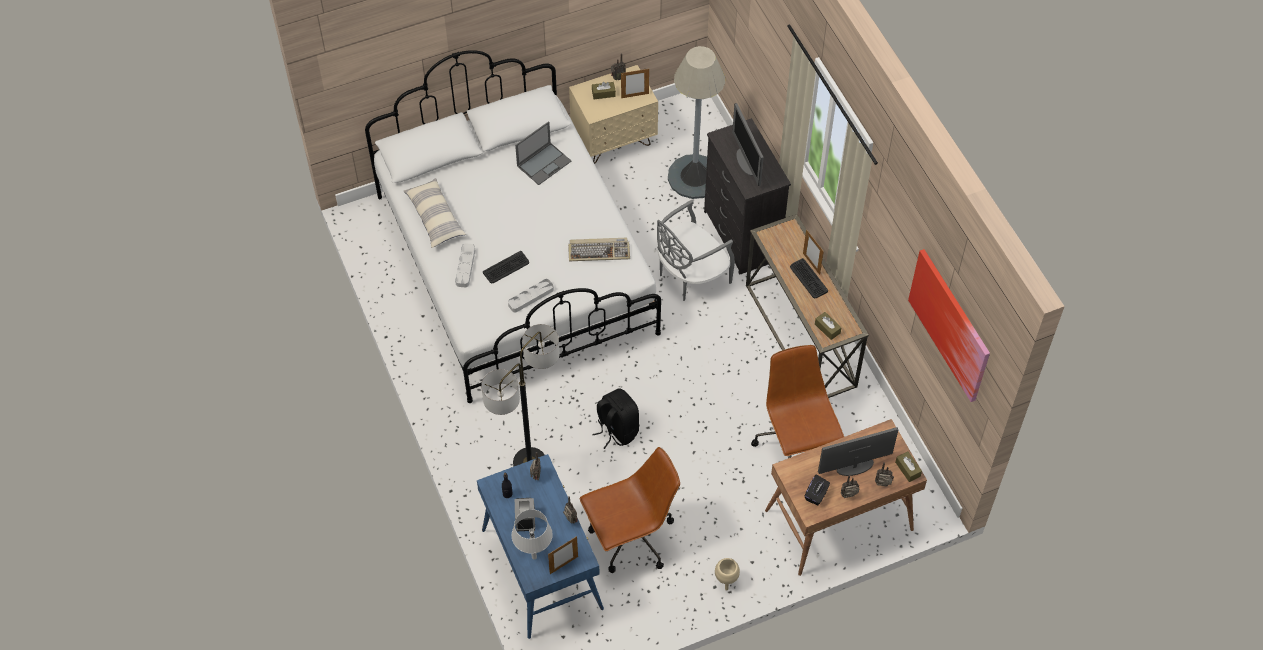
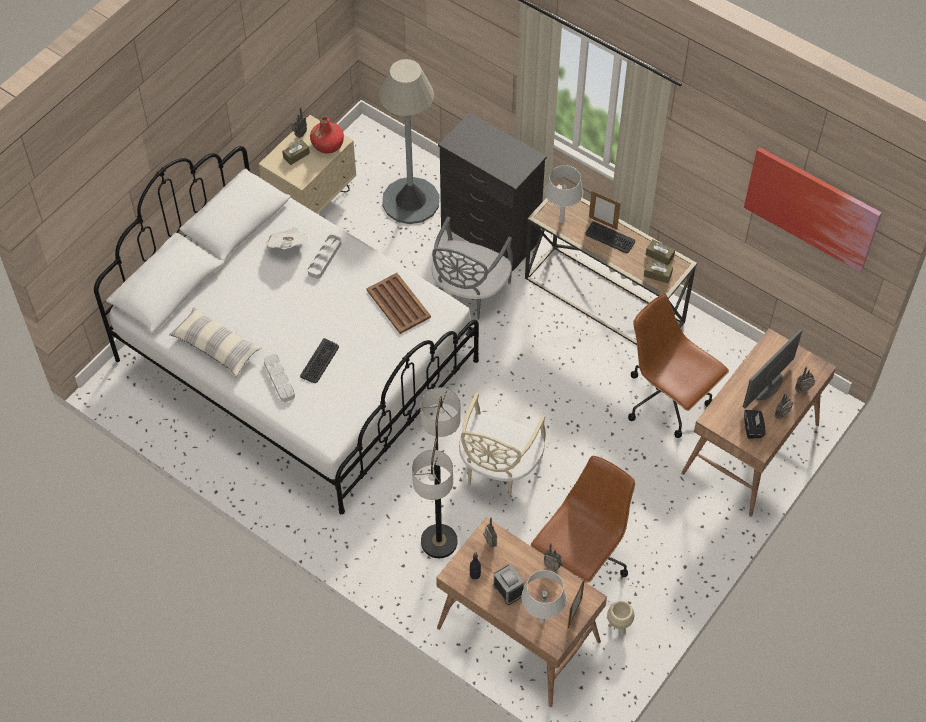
camera: 30 degrees left, 0 degrees up
blue desk [477,454,604,639] -> brown desk [436,517,607,707]
grey tray [508,279,554,312] -> grey tray moved to [308,234,342,279]
laptop [515,121,571,185] -> newspaper [266,228,308,249]
keyboard [568,238,630,262] -> brown tray [367,273,431,334]
black backpack [592,388,639,449] -> beige chair [459,393,546,499]
picture frame [621,68,649,98] -> red bottle [310,116,344,154]
beige planter [715,558,740,591] -> beige planter moved to [607,601,634,634]
monitor [732,103,764,186] -> none
brown tissue box [895,451,922,482] -> brown tissue box moved to [646,239,675,265]
none -> grey table lamp [545,165,583,223]

